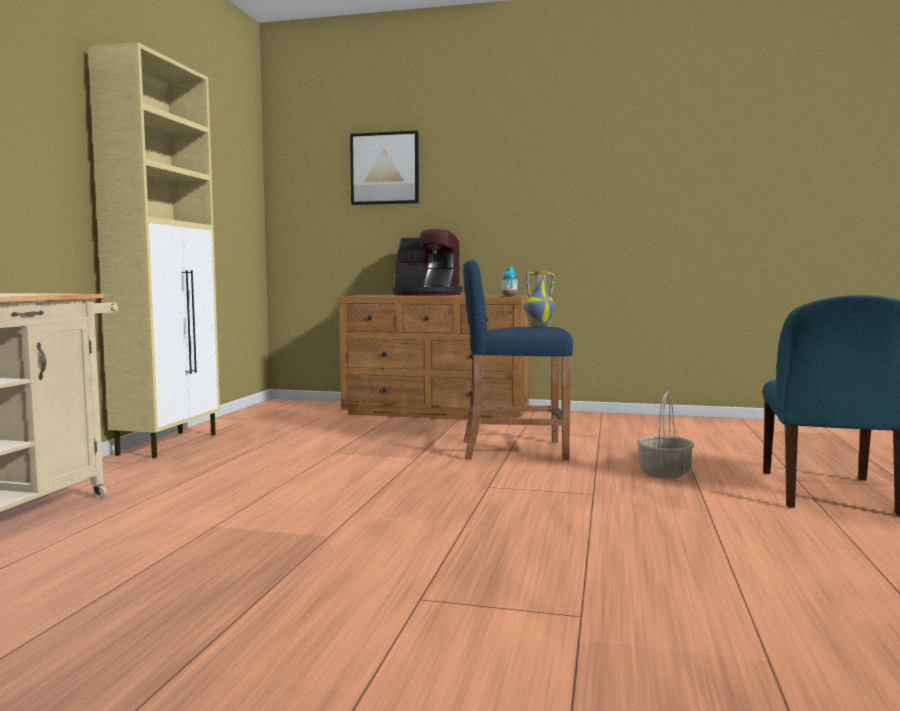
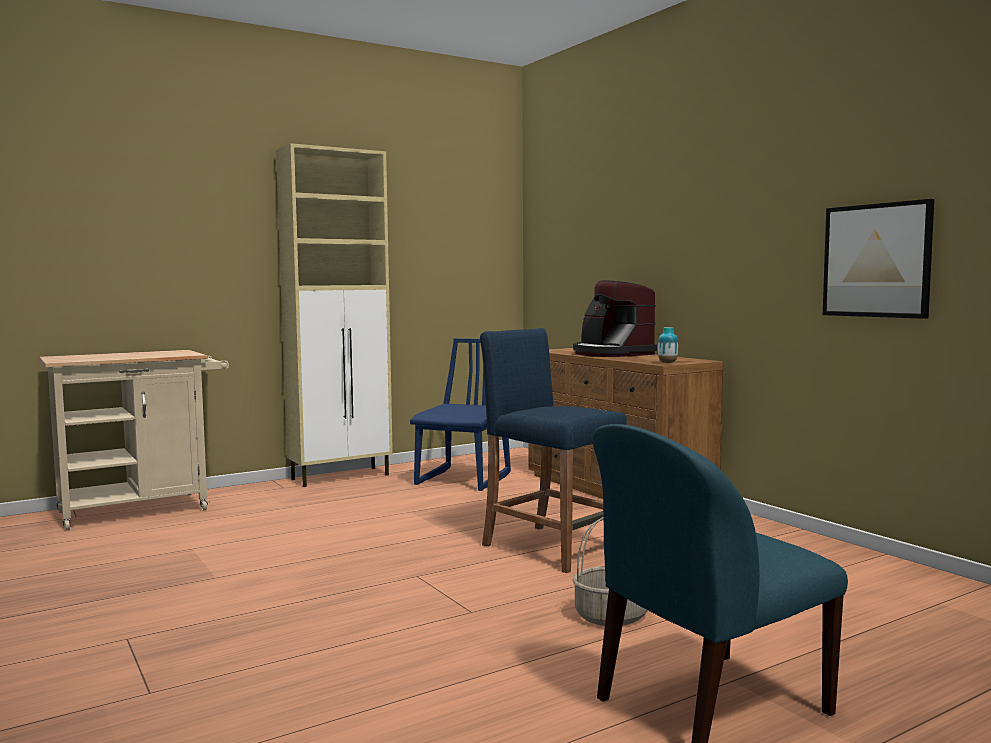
camera: 45 degrees right, 0 degrees up
picture [350,131,419,205] -> picture moved to [823,199,934,319]
vase [524,271,555,327] -> none
none -> blue chair [410,338,511,491]

